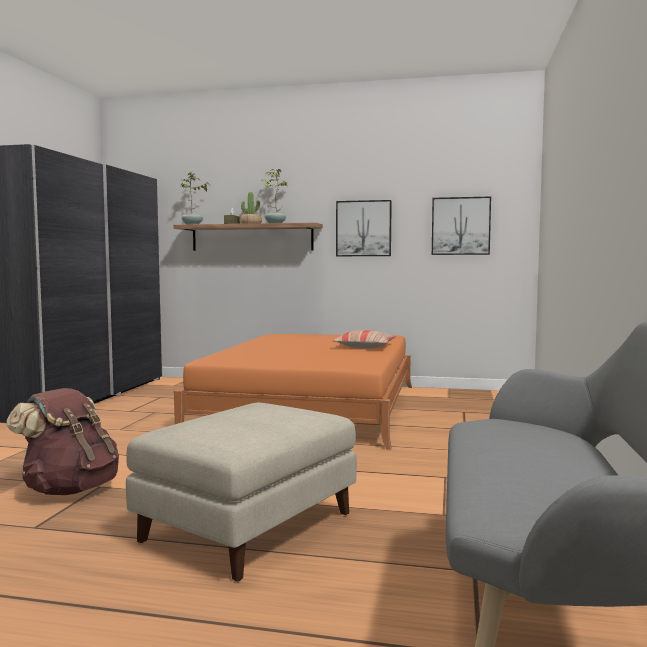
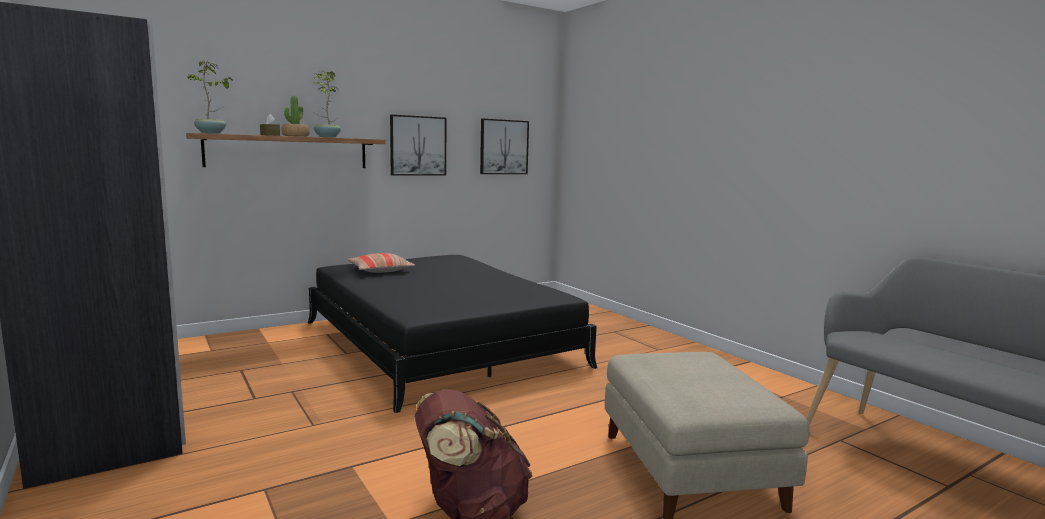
camera: 45 degrees left, 5 degrees up
orange bed [174,334,412,450] -> black bed [308,255,598,413]
pillow [332,330,396,348] -> pillow moved to [347,253,415,273]

